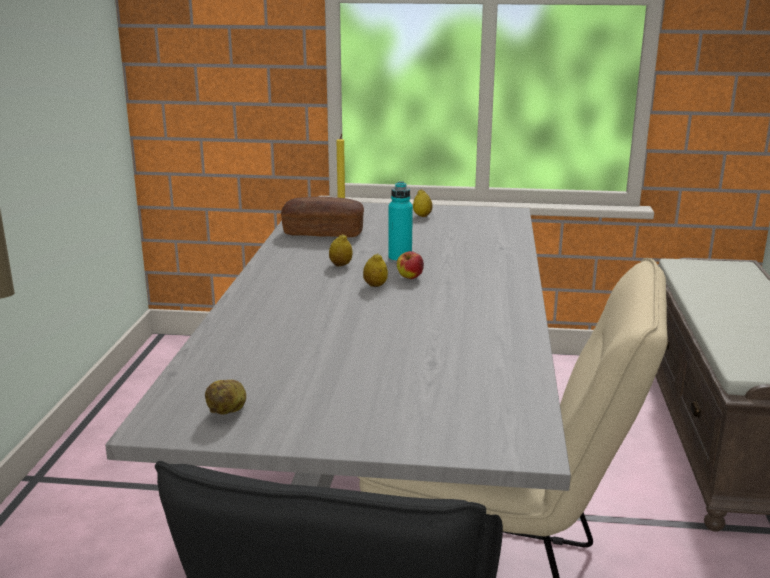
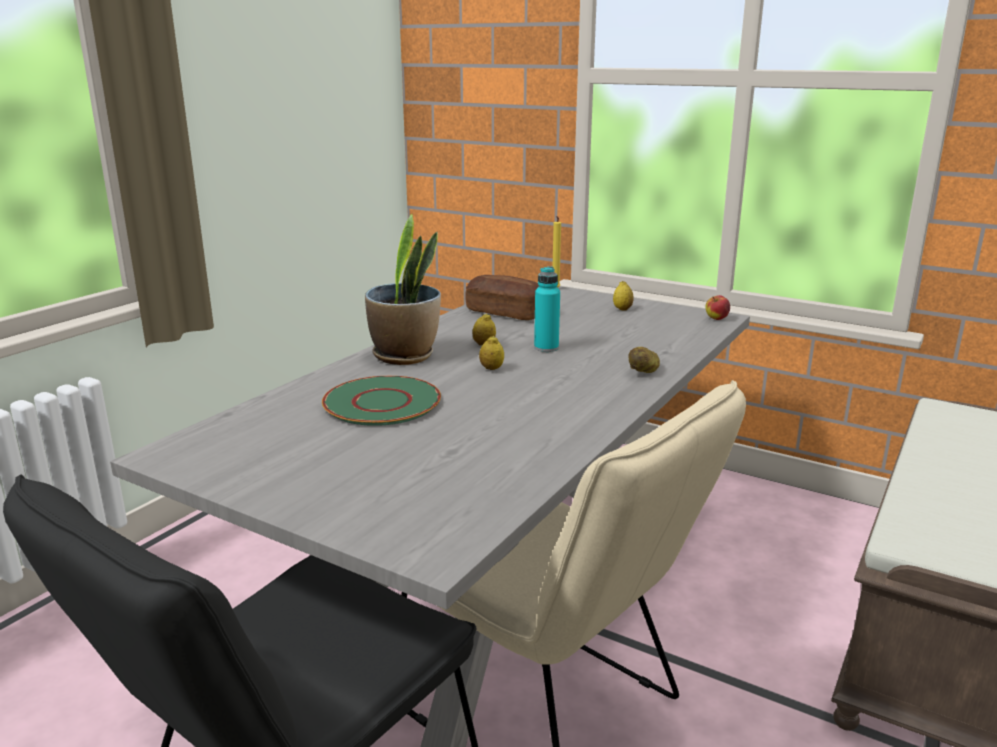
camera: 25 degrees right, 0 degrees up
potato [205,380,246,415] -> potato moved to [628,347,660,373]
apple [397,251,424,279] -> apple moved to [705,295,730,320]
none -> green plate [322,376,441,426]
none -> potted plant [365,214,441,365]

